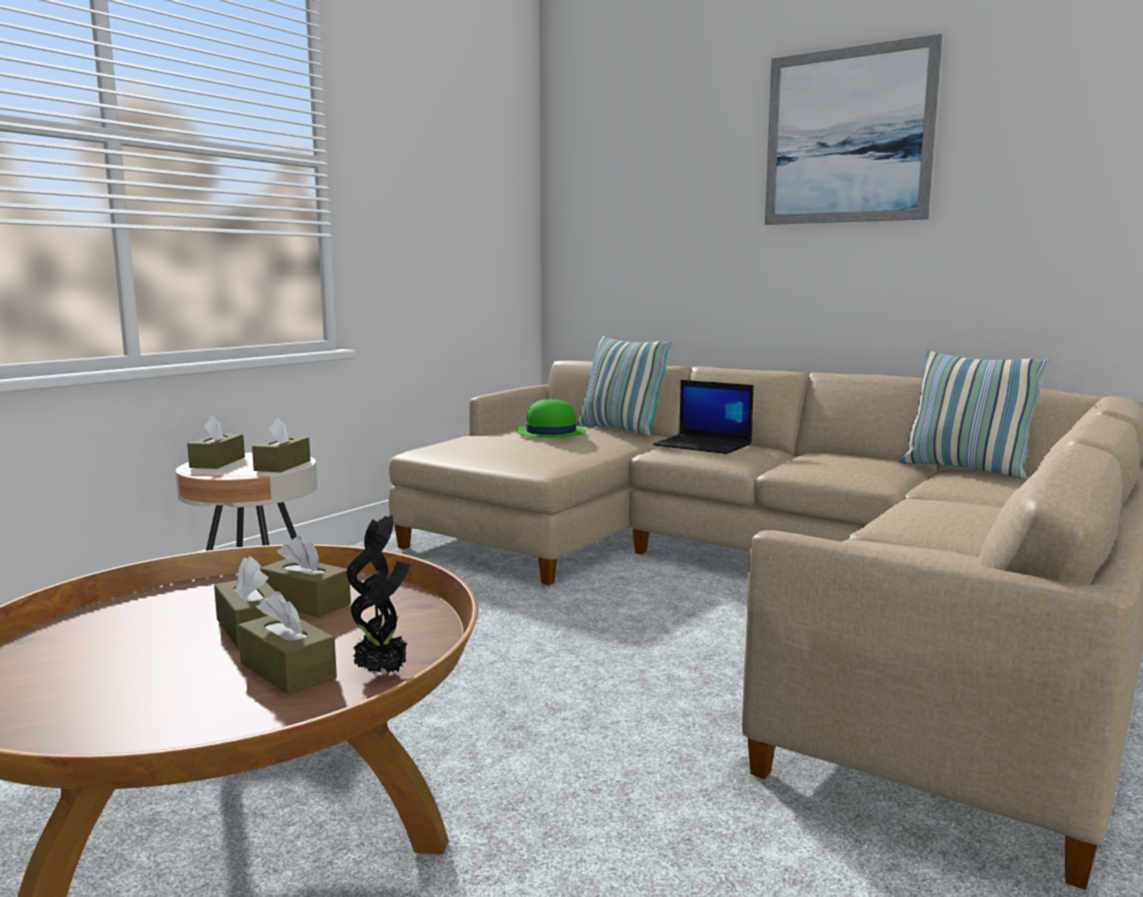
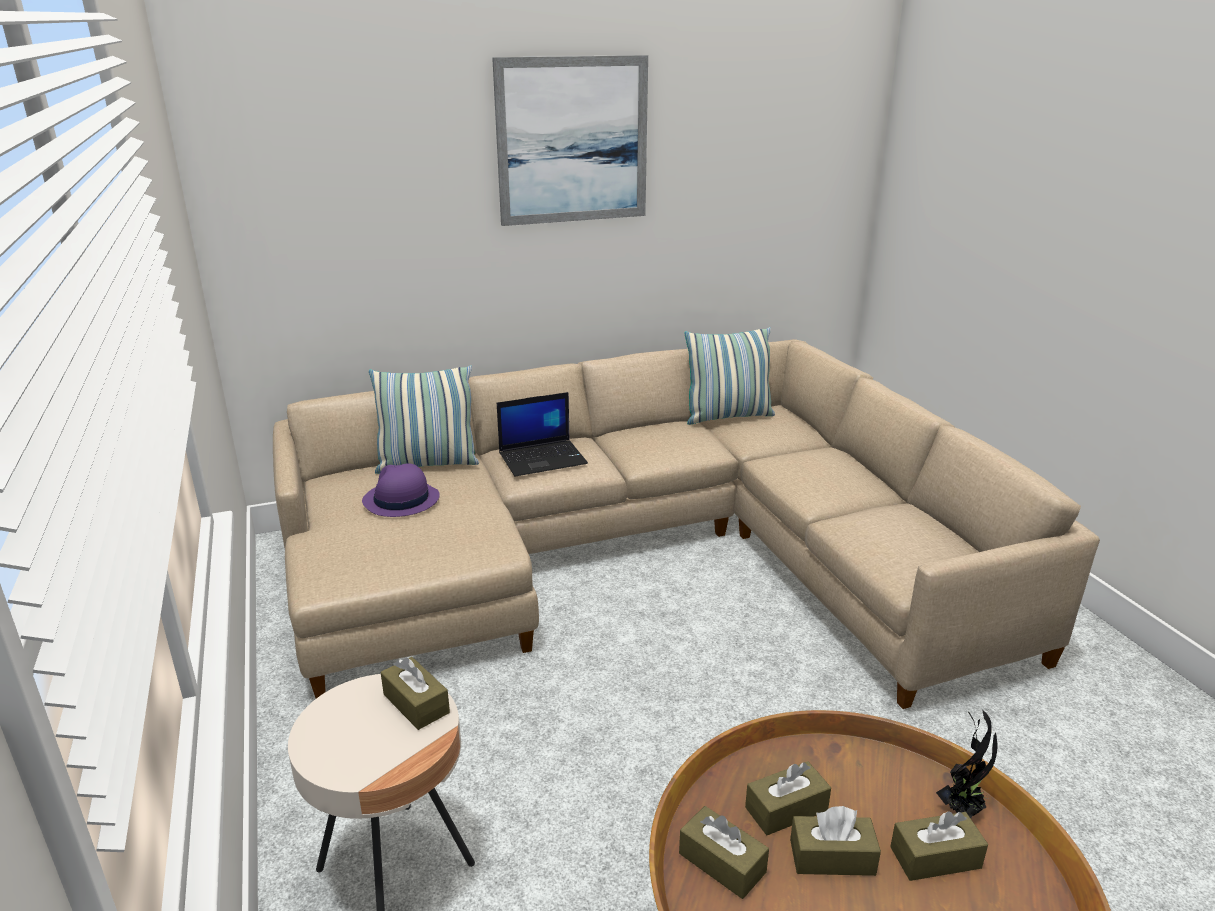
camera: 55 degrees left, 15 degrees up
brown tissue box [187,415,245,469] -> brown tissue box moved to [679,806,769,899]
green hat [517,399,586,438] -> purple hat [362,463,440,517]

